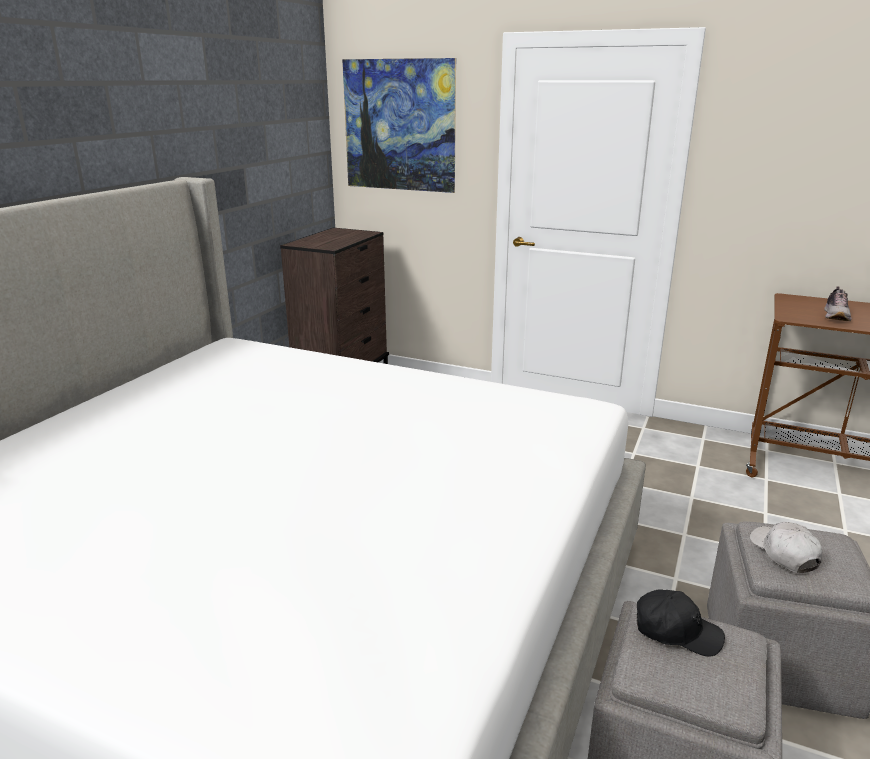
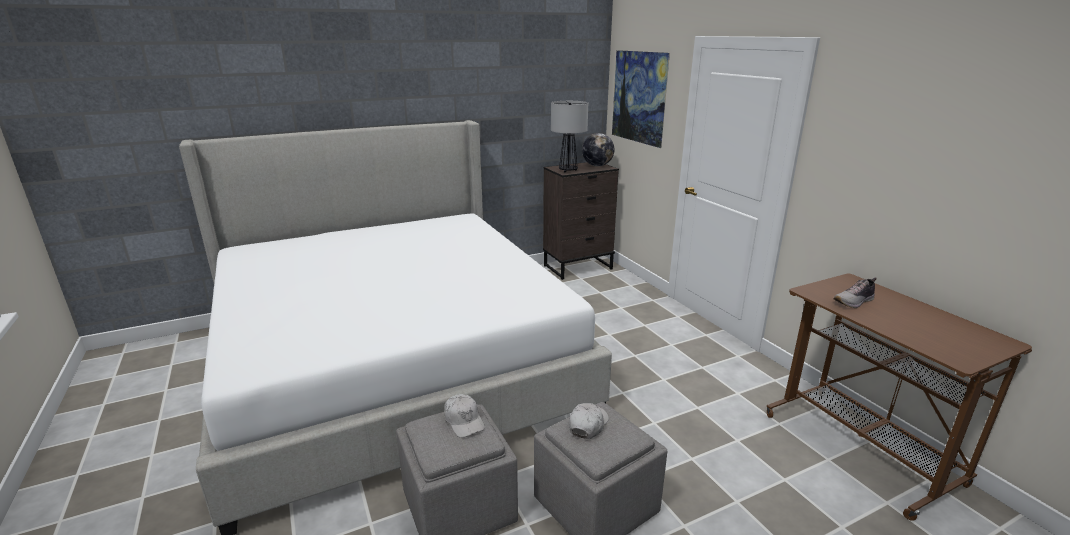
camera: 40 degrees right, 0 degrees up
black cap [636,590,725,657] -> white cap [444,394,485,438]
none -> table lamp [551,101,588,172]
none -> globe [582,133,614,166]

